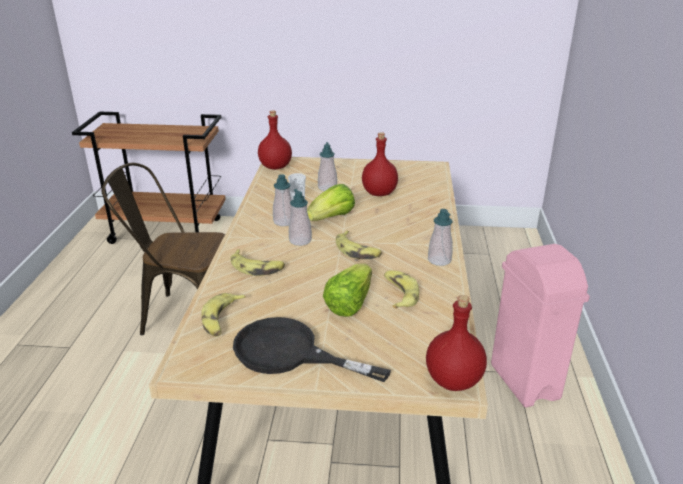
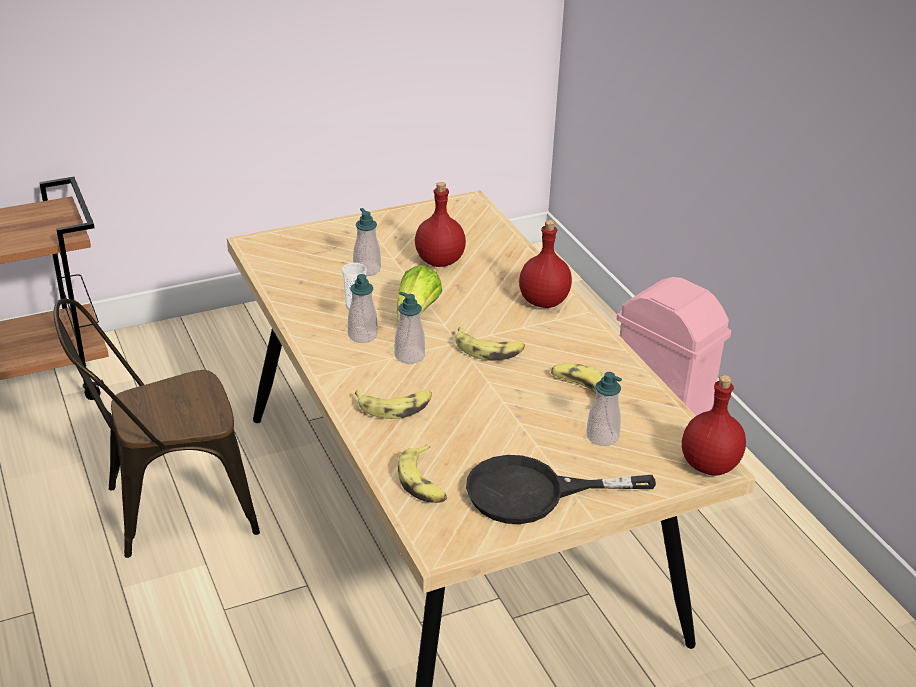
camera: 30 degrees left, 5 degrees up
red bottle [258,110,292,170] -> red bottle moved to [519,220,572,308]
lettuce [323,263,372,317] -> none
soap dispenser [428,209,453,266] -> soap dispenser moved to [586,372,622,446]

